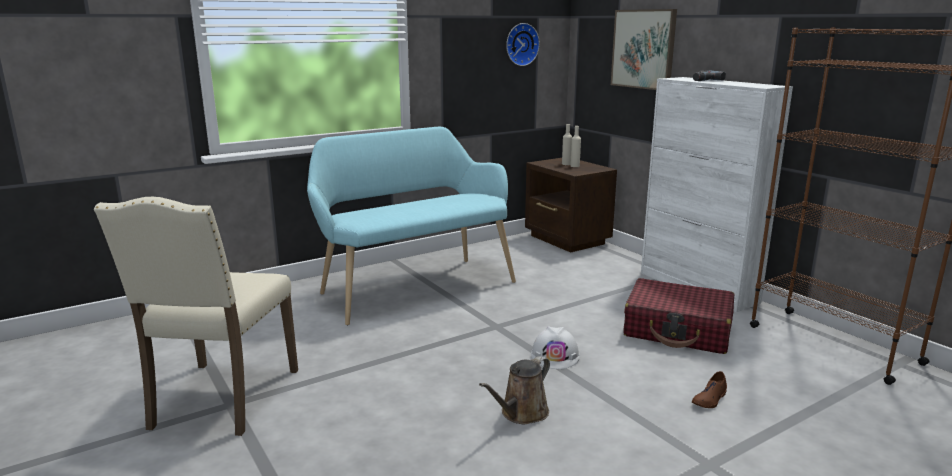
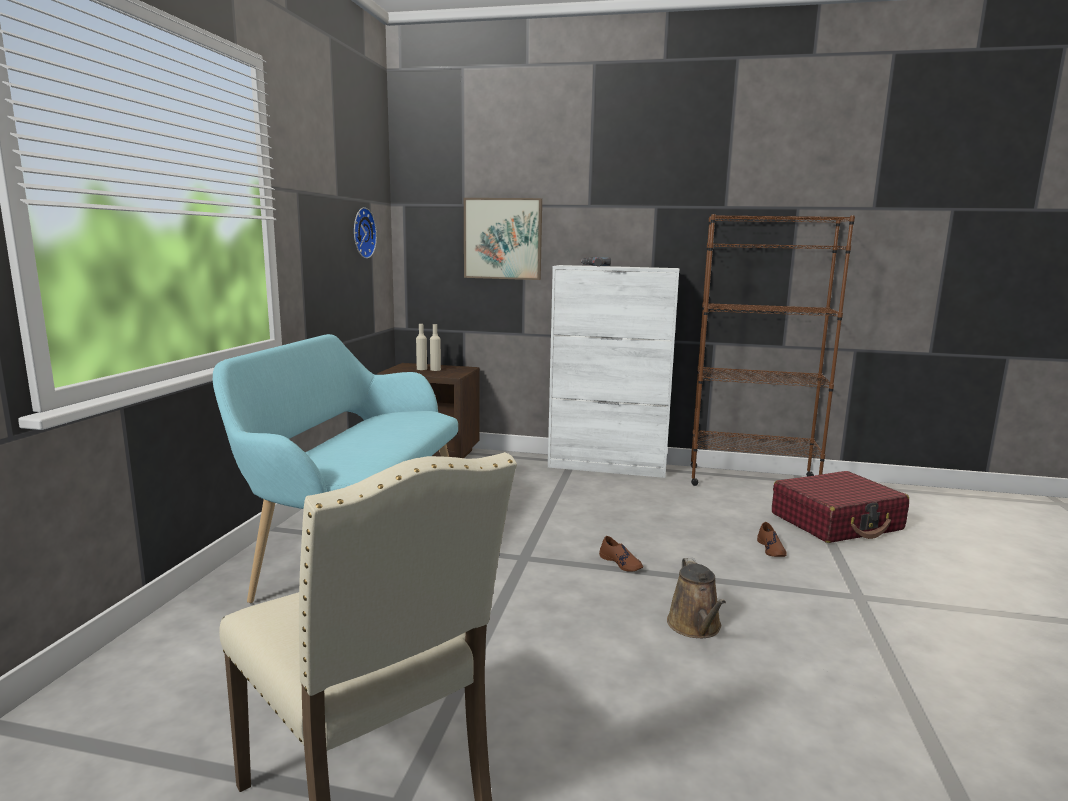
camera: 45 degrees left, 5 degrees down
white hard hat [531,326,580,369] -> brown shoe [599,536,643,571]
red suitcase [623,278,734,354] -> red suitcase moved to [772,471,909,543]

